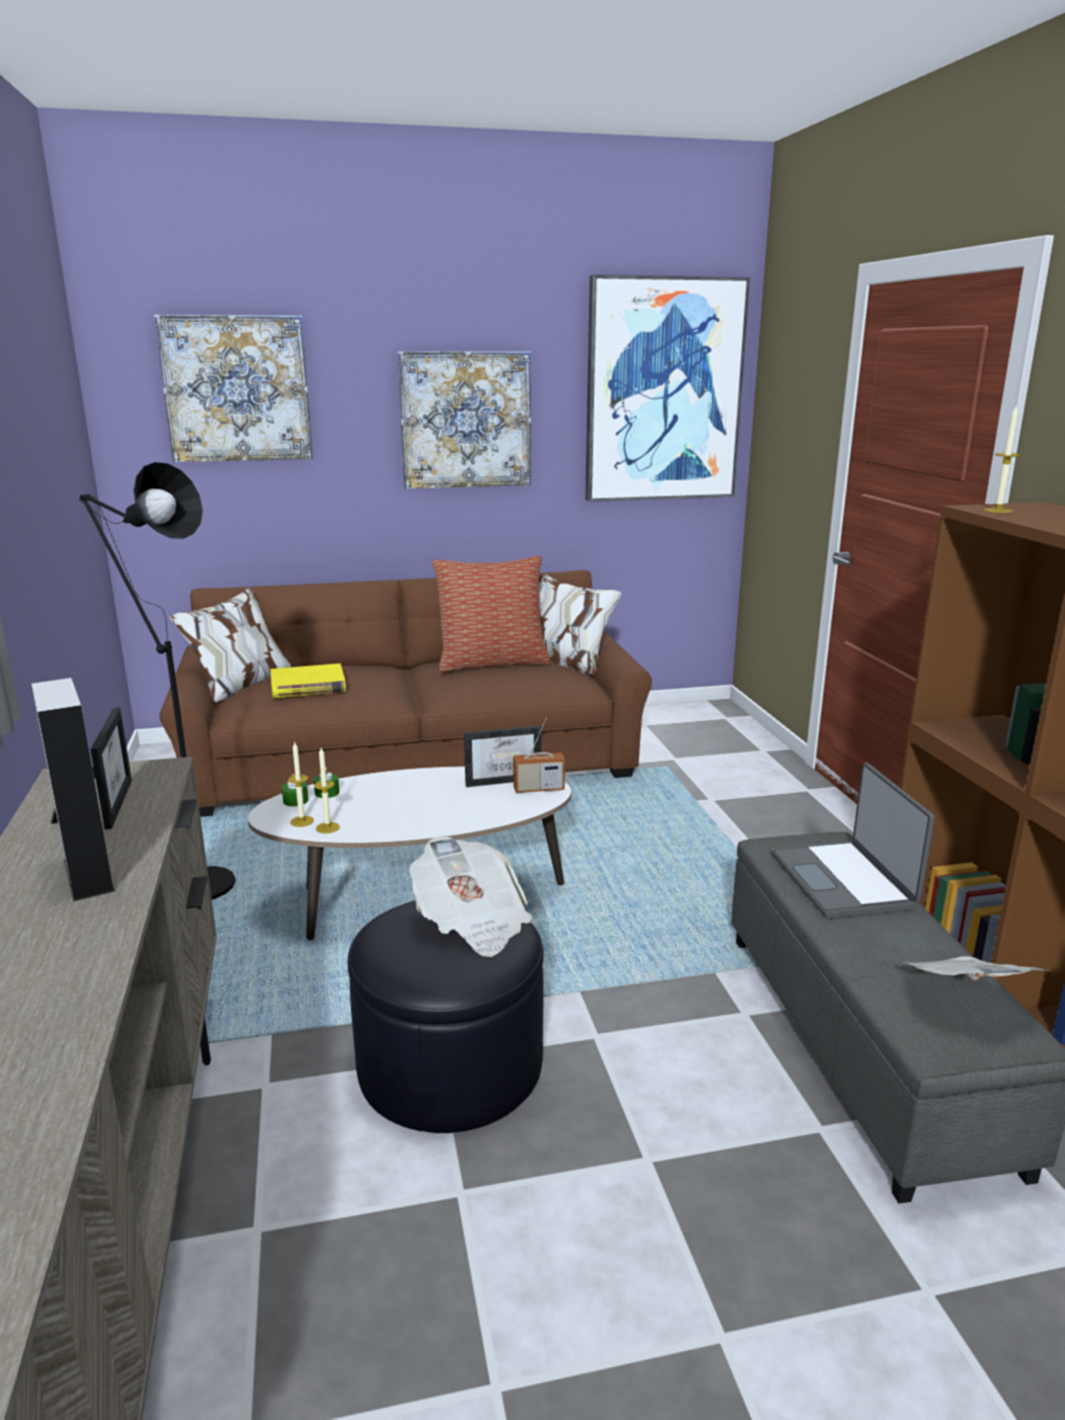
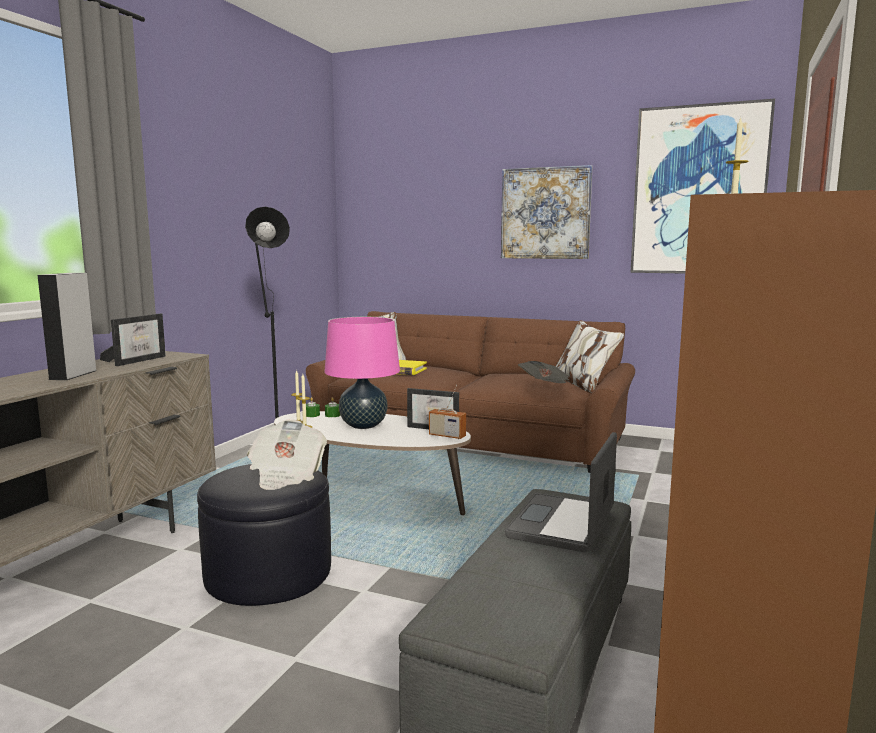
camera: 35 degrees right, 10 degrees down
picture [154,314,313,462] -> none
pillow [432,556,551,672] -> none
newspaper [903,956,1049,981] -> newspaper moved to [518,361,569,383]
none -> pink table lamp [324,317,400,429]

